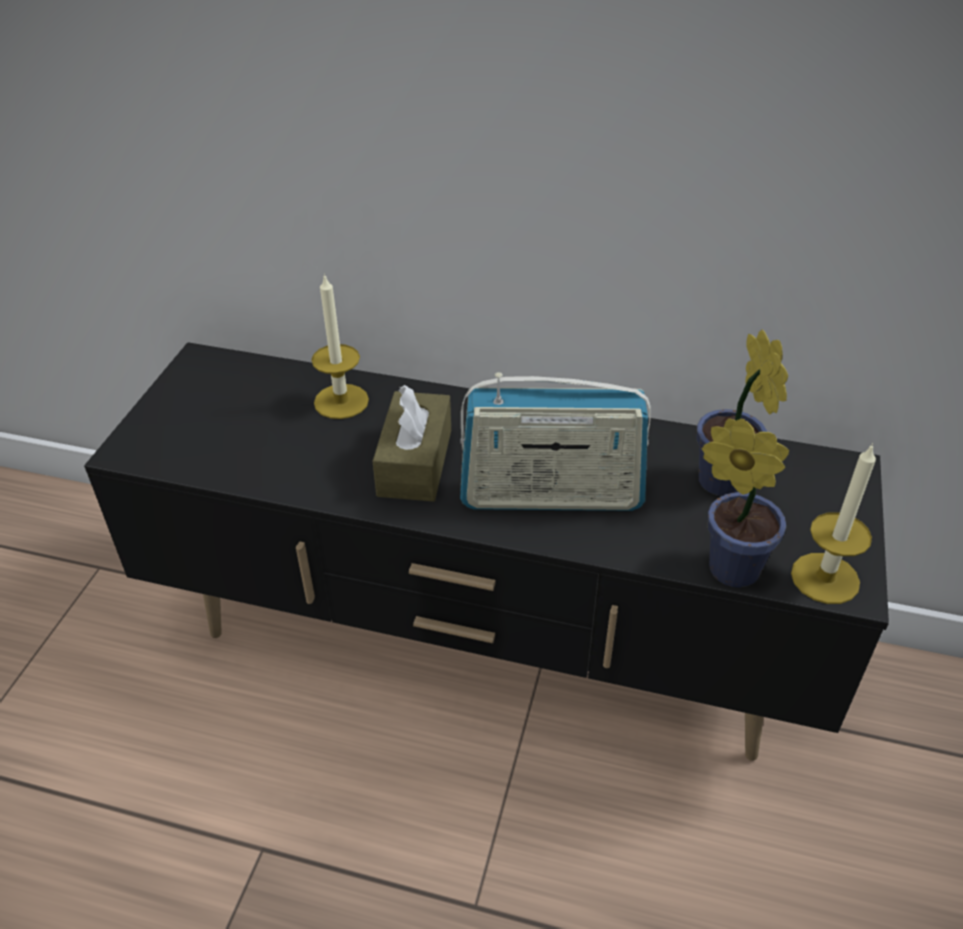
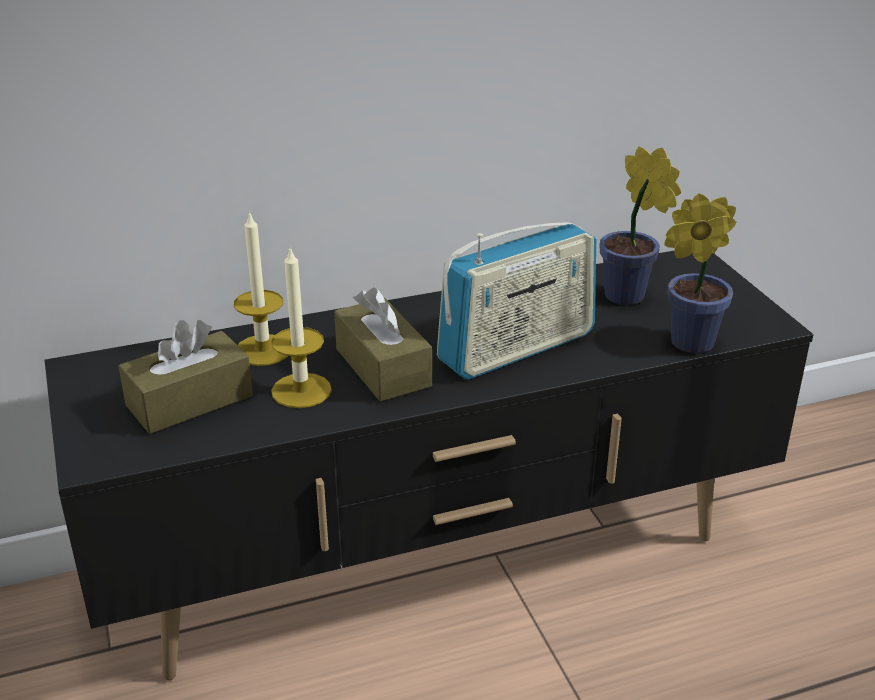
camera: 35 degrees left, 10 degrees down
candle [791,443,876,604] -> candle moved to [271,247,332,408]
none -> brown tissue box [118,320,253,434]

